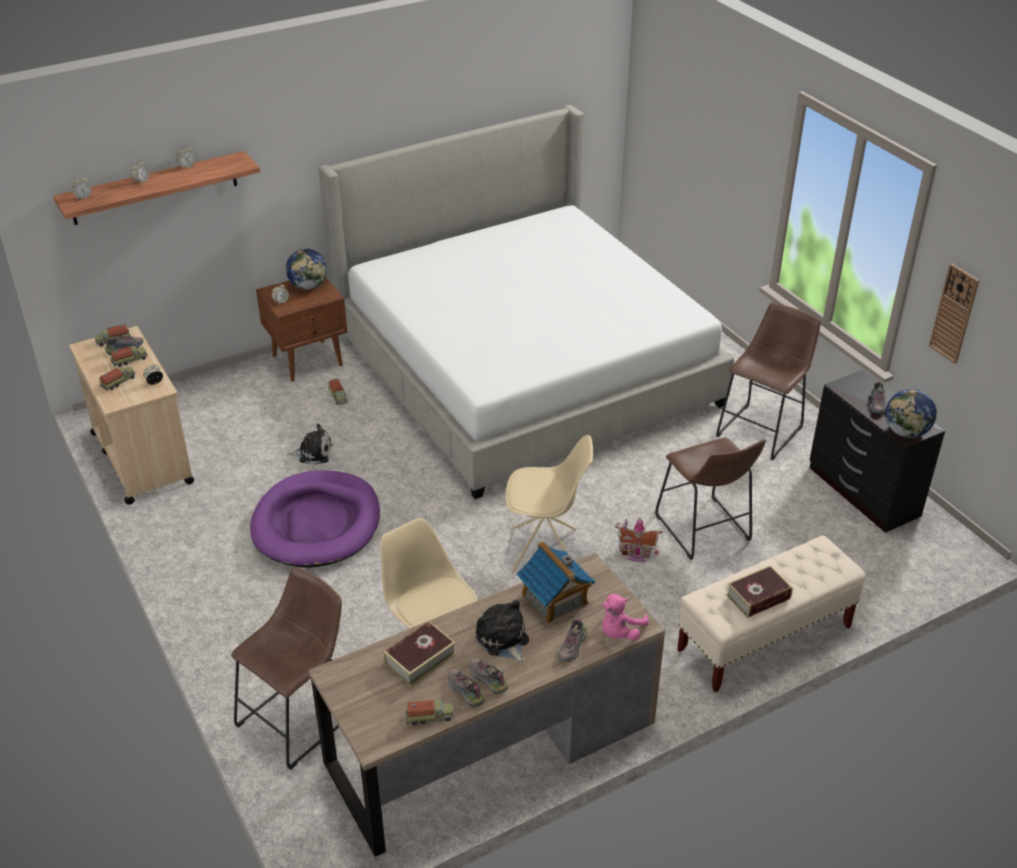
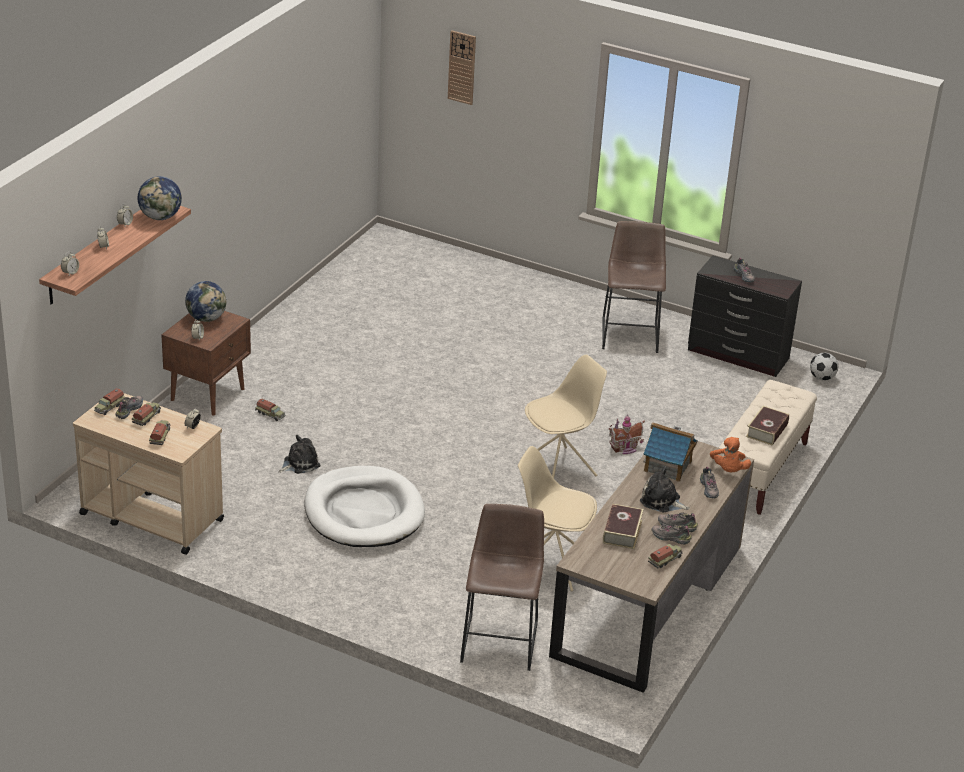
camera: 35 degrees left, 5 degrees down
purple dog bed [250,470,380,568] -> white dog bed [304,466,425,547]
bed [319,105,734,499] -> none
pink plush toy [602,594,649,641] -> orange plush toy [710,437,751,472]
brown stool [655,438,766,560] -> none
globe [885,389,937,438] -> globe moved to [138,176,182,220]
wall clock [929,263,979,364] -> wall clock moved to [448,30,476,105]
none -> football [810,353,838,381]

